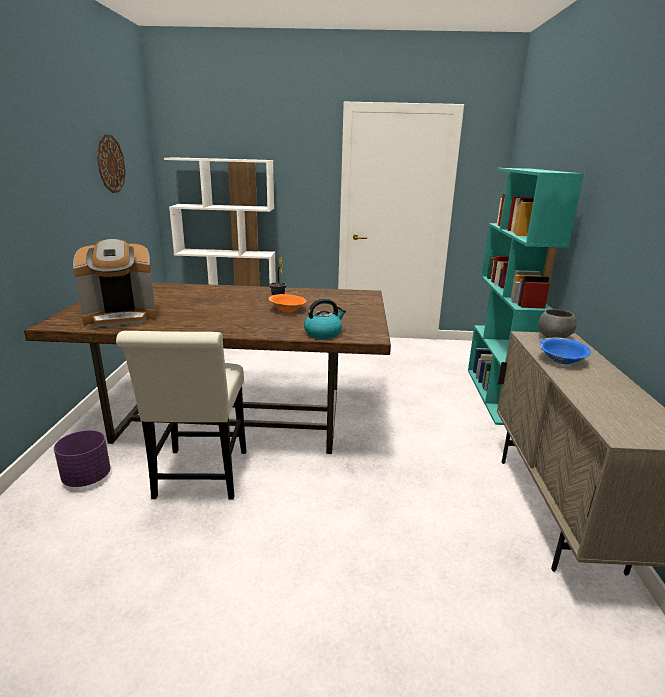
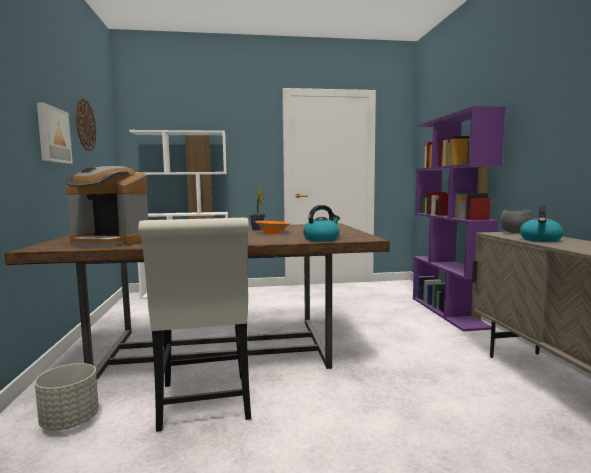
camera: 10 degrees left, 15 degrees down
purple planter [54,430,110,487] -> grey planter [35,363,99,430]
coffee machine [73,239,156,328] -> coffee machine turned 45 degrees clockwise [65,166,148,247]
turquoise bookcase [468,168,584,425] -> purple bookcase [413,106,505,331]
blue bowl [539,337,591,364] -> kettle [520,205,564,242]
none -> picture [37,103,73,164]

